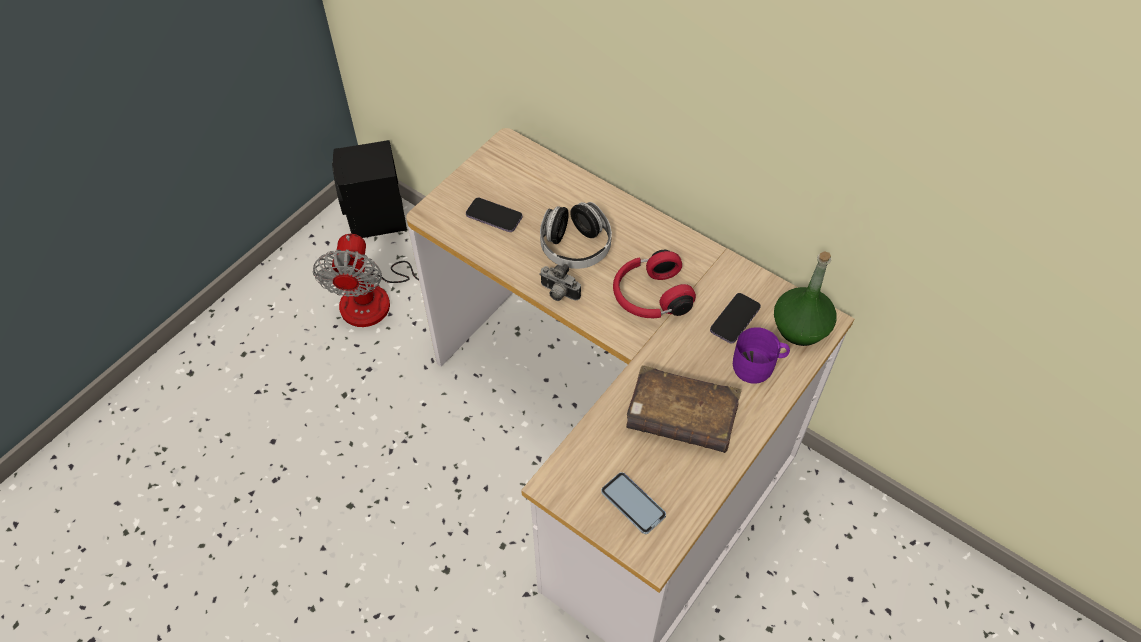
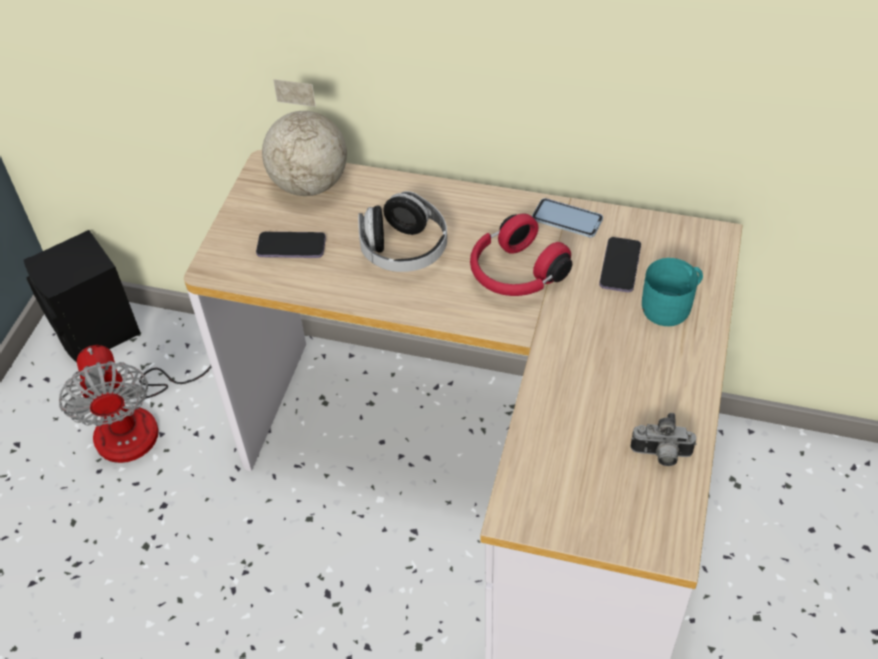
camera: 20 degrees left, 5 degrees down
camera [539,264,581,301] -> camera moved to [631,413,697,466]
phone [601,472,666,534] -> phone moved to [532,198,603,238]
brown book [626,365,741,453] -> none
purple mug [733,327,790,384] -> turquoise mug [642,258,703,326]
green bottle [774,251,837,346] -> none
none -> globe [262,79,347,196]

